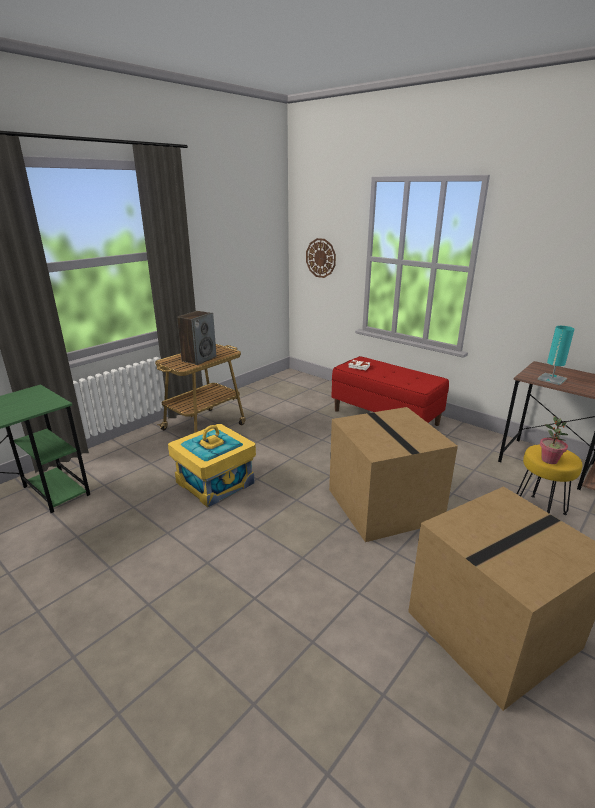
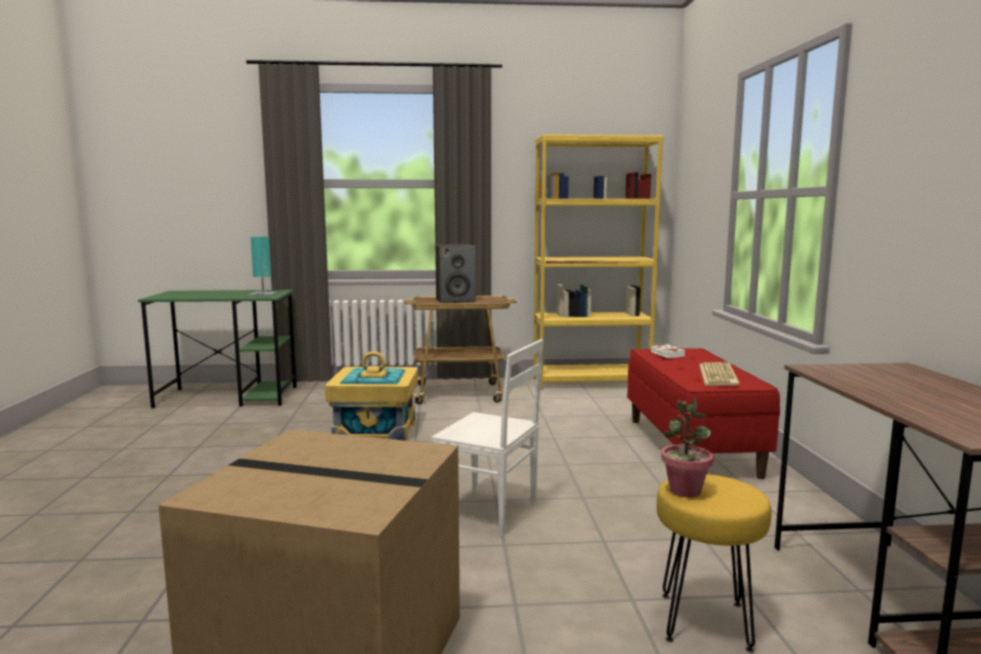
camera: 45 degrees right, 15 degrees down
wall clock [306,238,336,278] -> none
cardboard box [329,407,458,542] -> white chair [432,339,543,536]
turquoise table lamp [537,326,574,385] -> turquoise table lamp moved to [248,237,278,296]
none -> yellow bookcase [533,134,664,389]
none -> keyboard [699,362,740,386]

